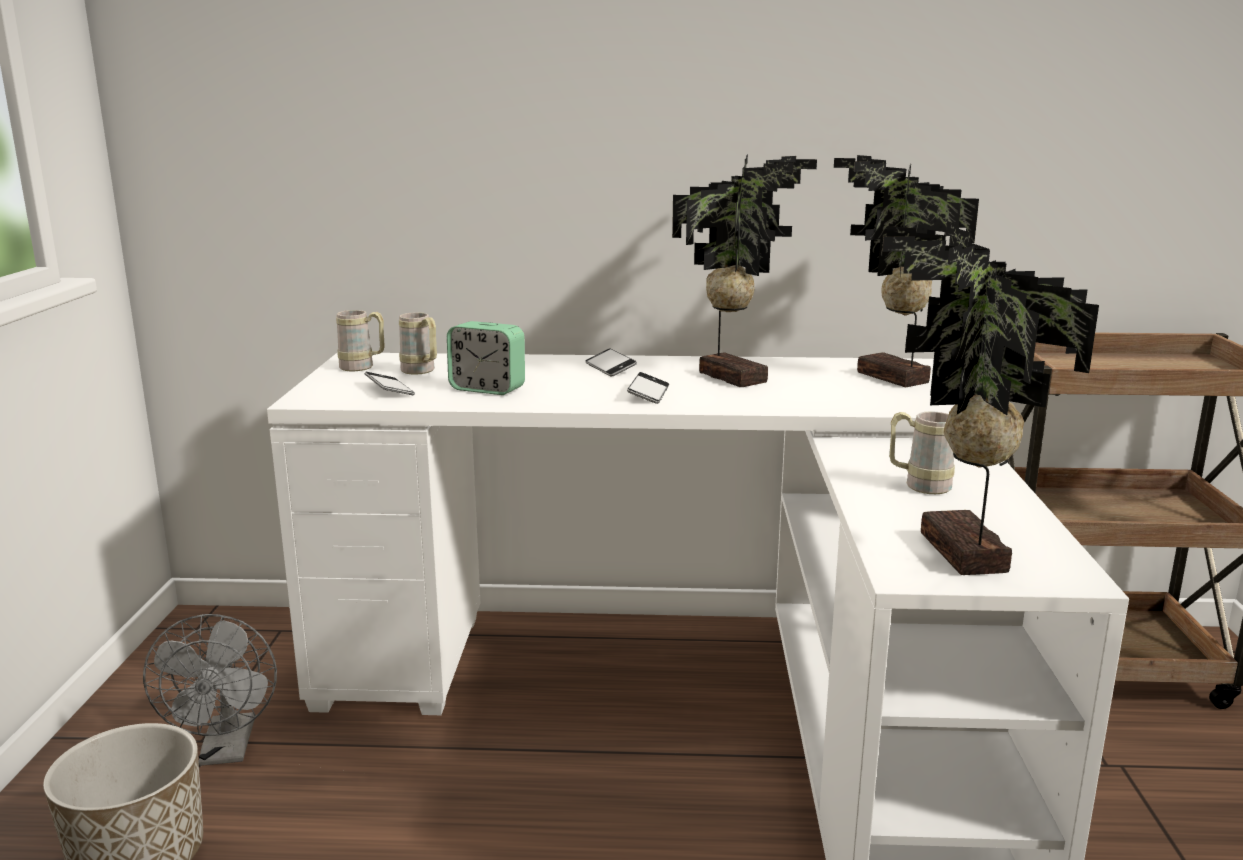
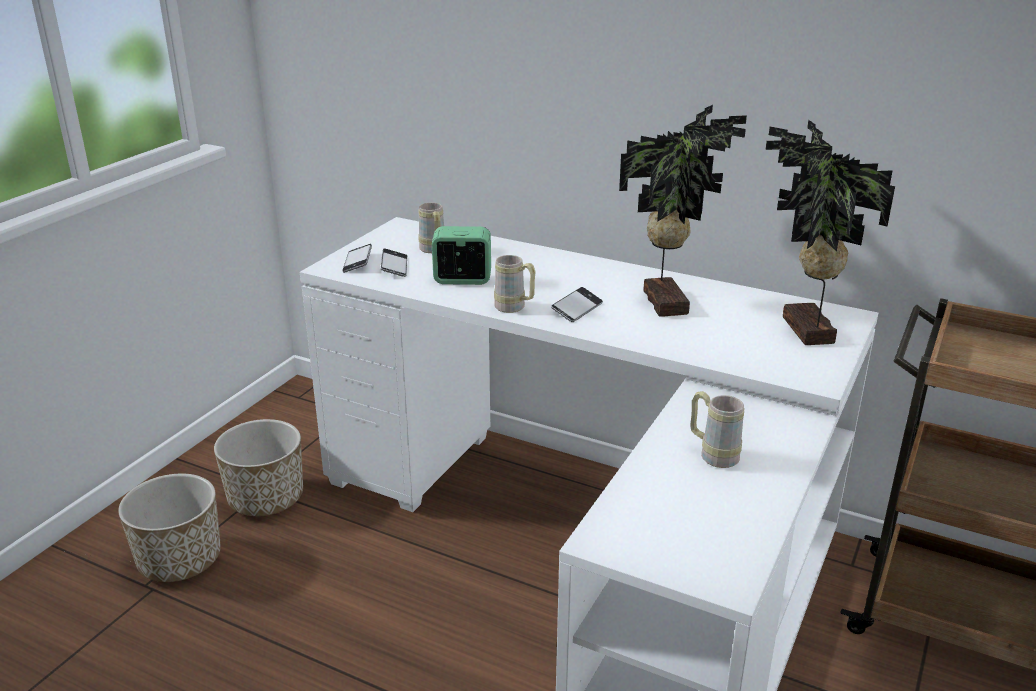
camera: 25 degrees right, 10 degrees up
grey fan [143,614,277,766] -> planter [214,419,303,516]
beige mug [336,310,385,371] -> beige mug moved to [494,255,536,313]
alarm clock [447,321,525,395] -> alarm clock turned 135 degrees clockwise [432,226,491,285]
phone [585,348,637,377] -> phone moved to [342,244,372,273]
potted plant [882,221,1099,575] -> none

